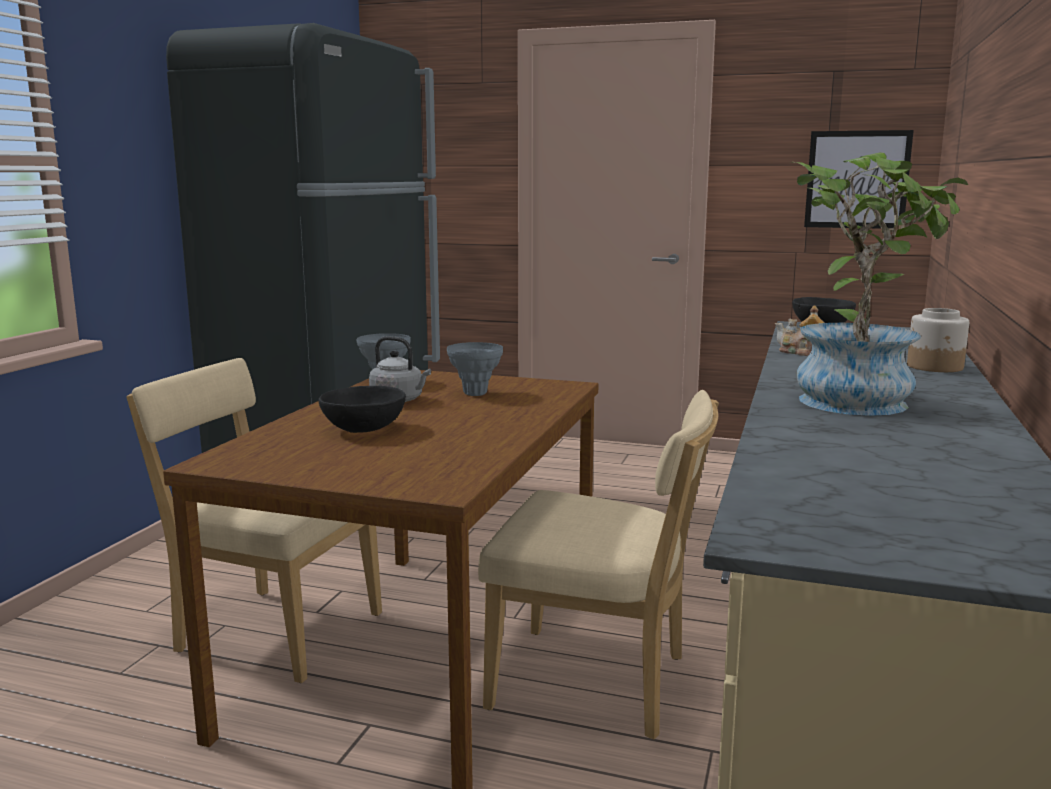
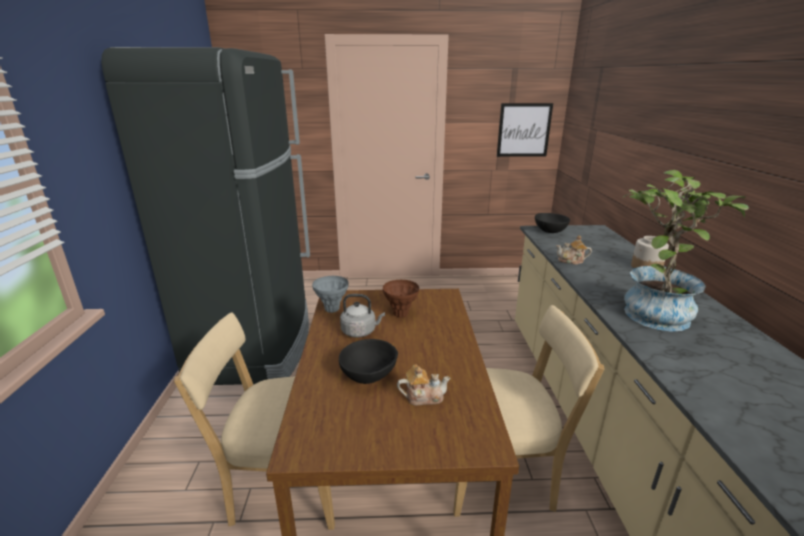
camera: 20 degrees left, 10 degrees up
grey vase [447,342,503,396] -> brown vase [383,280,419,317]
none -> teapot [397,364,450,405]

